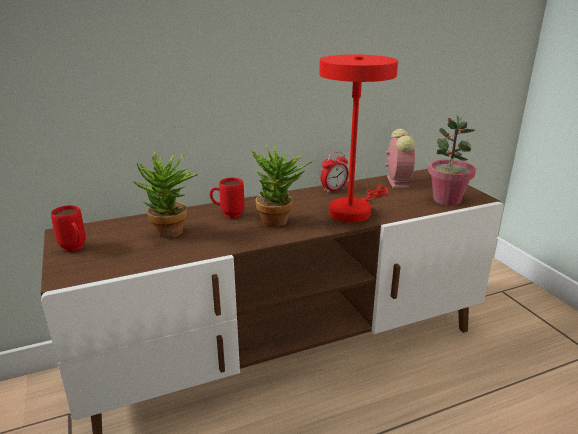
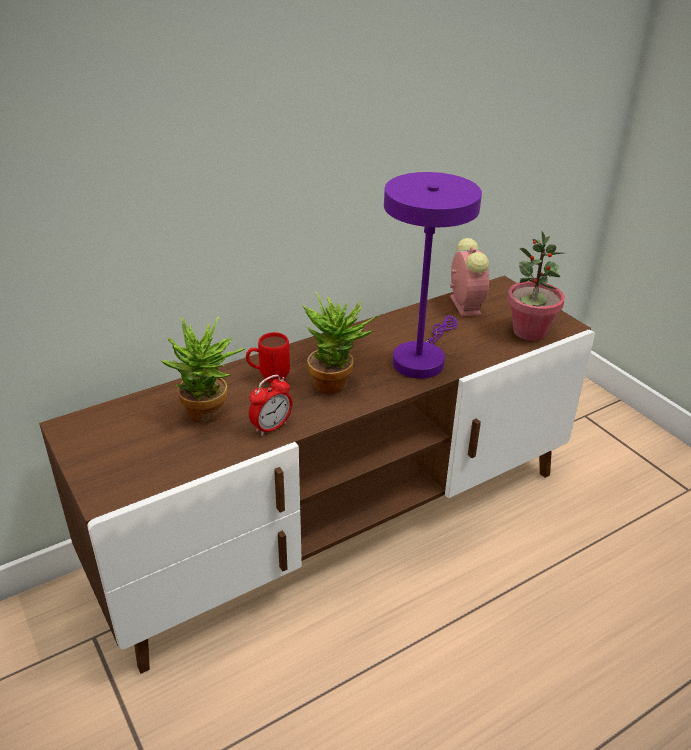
camera: 10 degrees left, 10 degrees up
red mug [51,205,86,252] -> none
red table lamp [319,54,398,223] -> purple table lamp [384,172,482,379]
alarm clock [321,151,349,193] -> alarm clock moved to [249,375,292,436]

